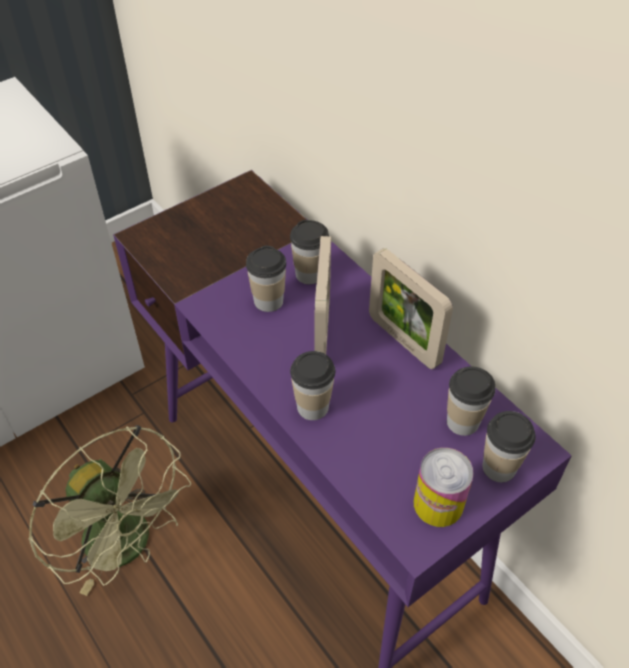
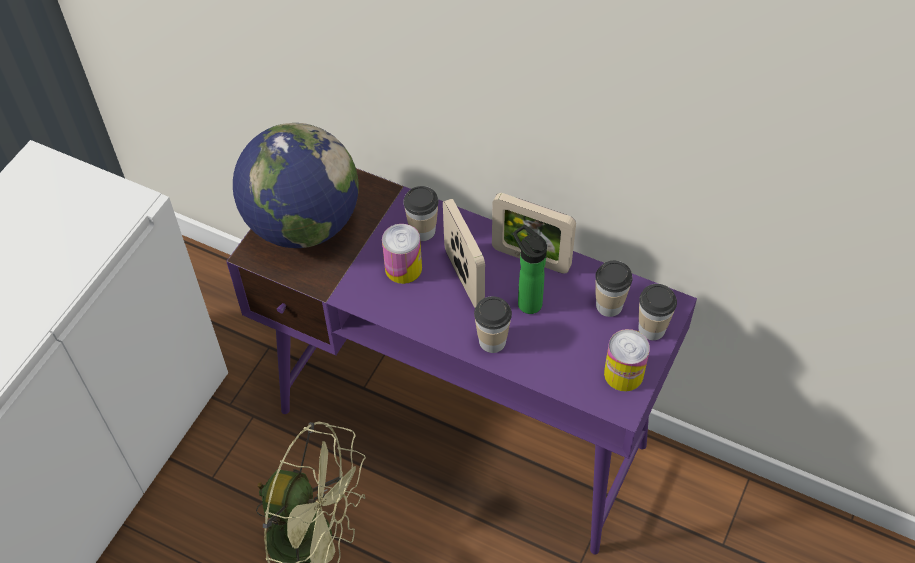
camera: 25 degrees left, 5 degrees up
cup [246,246,286,312] -> can [382,224,422,284]
none -> globe [233,123,359,248]
none -> bottle [513,225,547,314]

